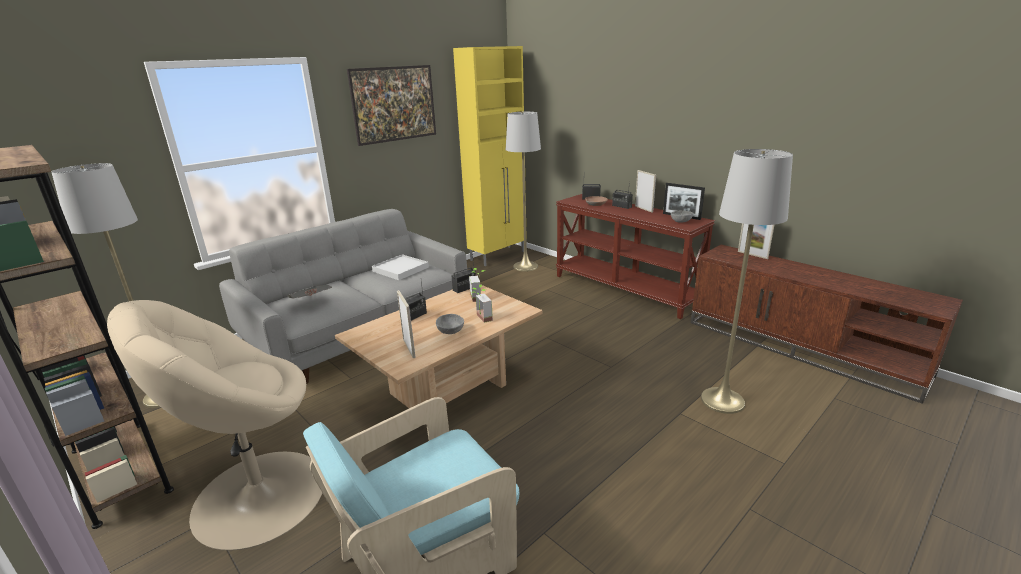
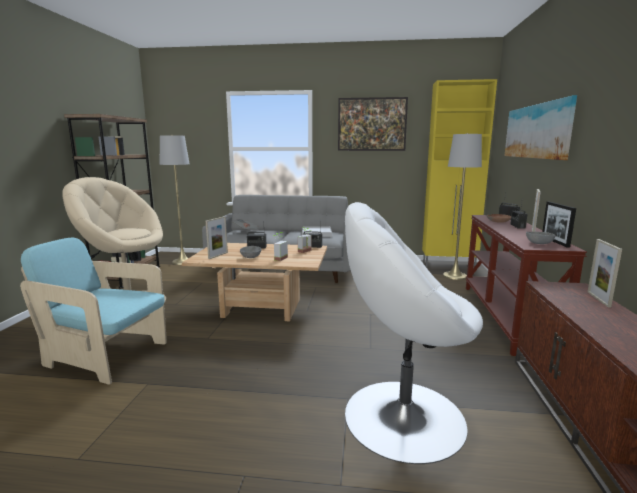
camera: 50 degrees right, 10 degrees down
grey floor lamp [701,149,793,414] -> white armchair [345,202,483,464]
none -> picture [504,95,577,160]

